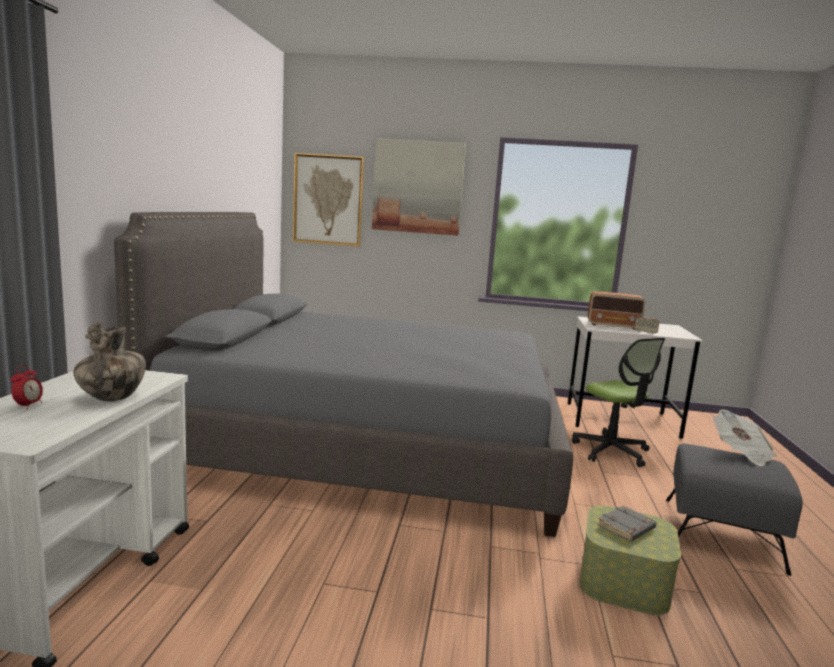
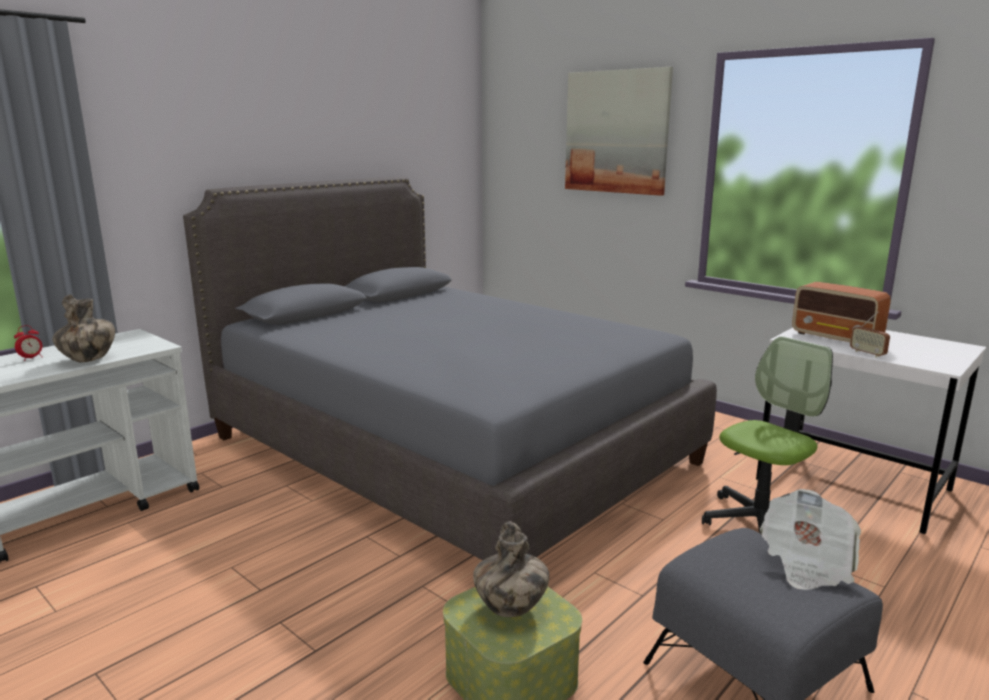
camera: 35 degrees right, 5 degrees up
picture [293,153,364,247] -> none
office chair [572,338,665,467] -> office chair turned 135 degrees counterclockwise [702,336,833,534]
grey book [598,506,656,542] -> vase [473,521,549,617]

